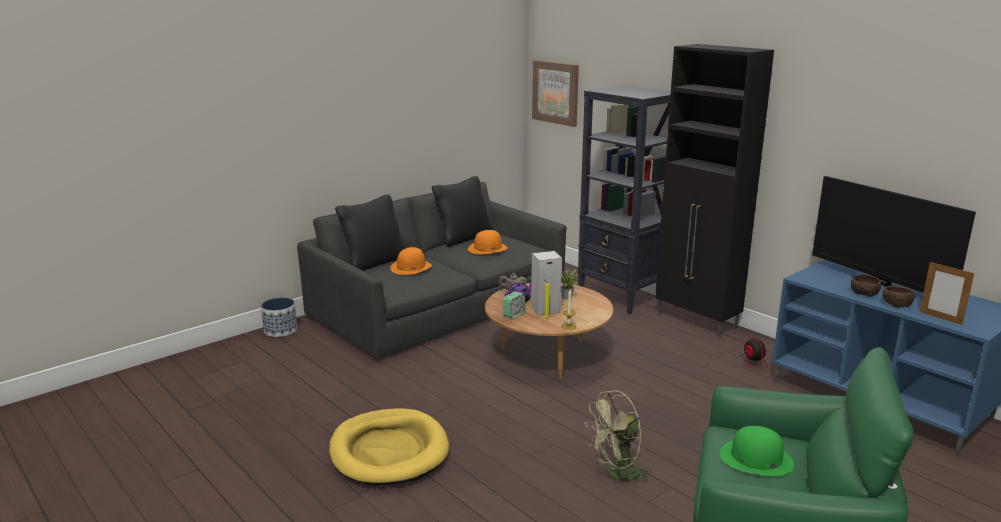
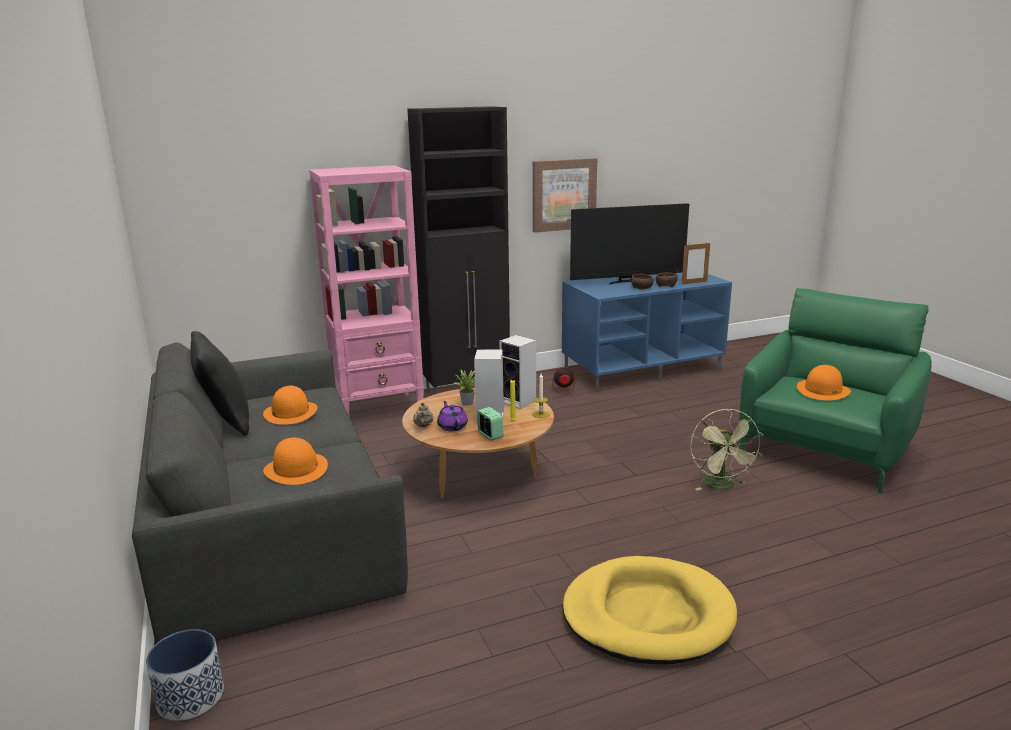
camera: 70 degrees left, 0 degrees up
black pillow [335,194,406,271] -> none
picture [532,60,579,127] -> picture moved to [533,158,597,233]
black bookcase [577,85,671,314] -> pink bookcase [309,165,424,415]
green hat [720,426,794,476] -> orange hat [797,365,851,400]
none -> speaker [499,335,536,409]

